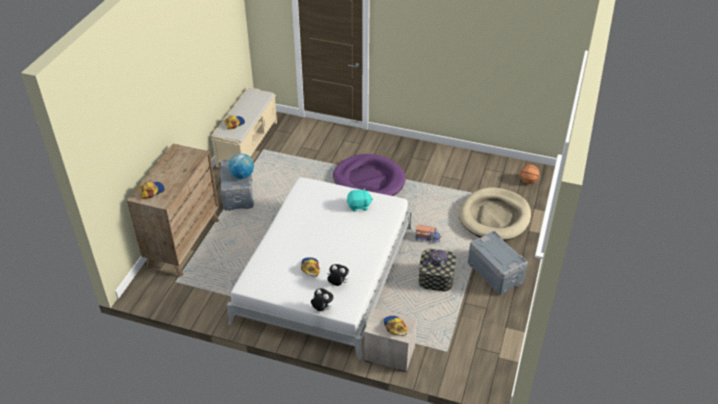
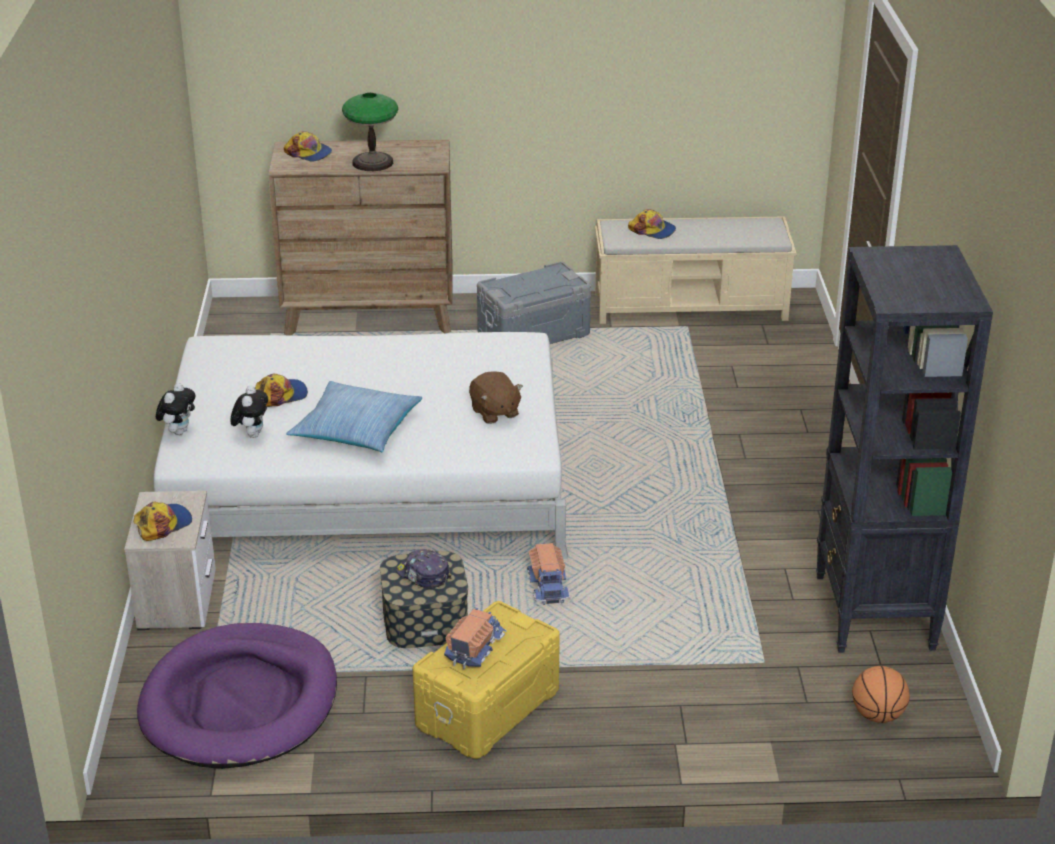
camera: 70 degrees right, 10 degrees down
globe [228,153,254,179] -> none
purple dog bed [333,154,406,196] -> purple dog bed moved to [137,623,337,769]
turquoise plush toy [347,188,373,212] -> brown plush toy [469,371,523,424]
beige dog bed [459,187,531,240] -> none
grey storage box [468,231,528,294] -> yellow storage box [413,601,560,759]
none -> pillow [286,381,422,452]
none -> table lamp [342,93,398,171]
none -> toy truck [444,608,507,669]
none -> black bookcase [816,245,993,653]

